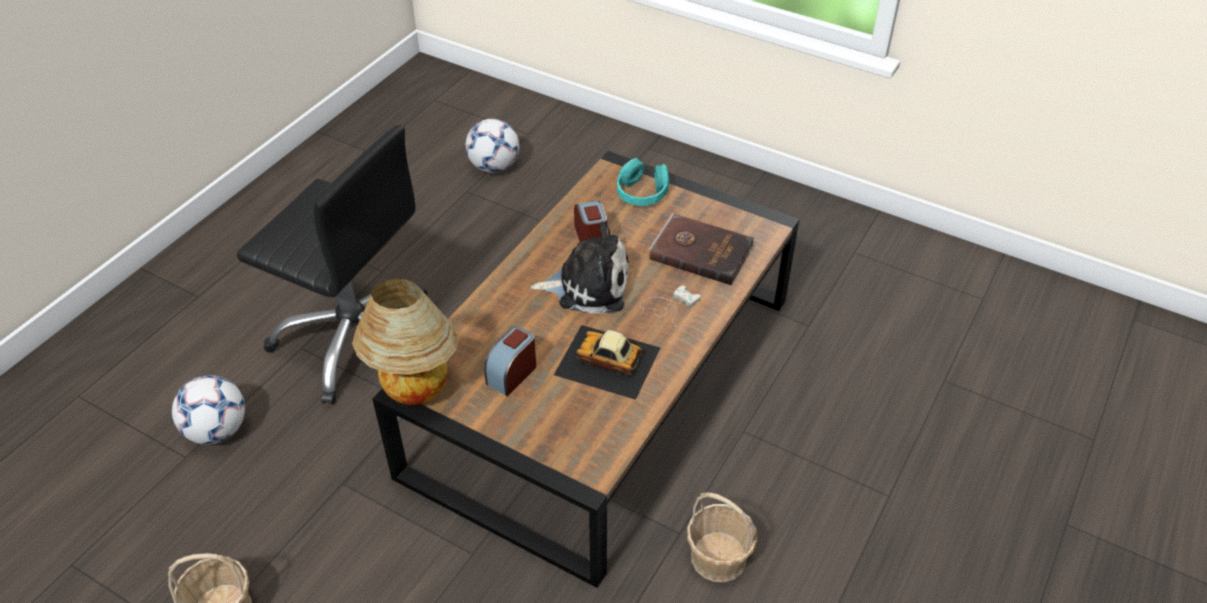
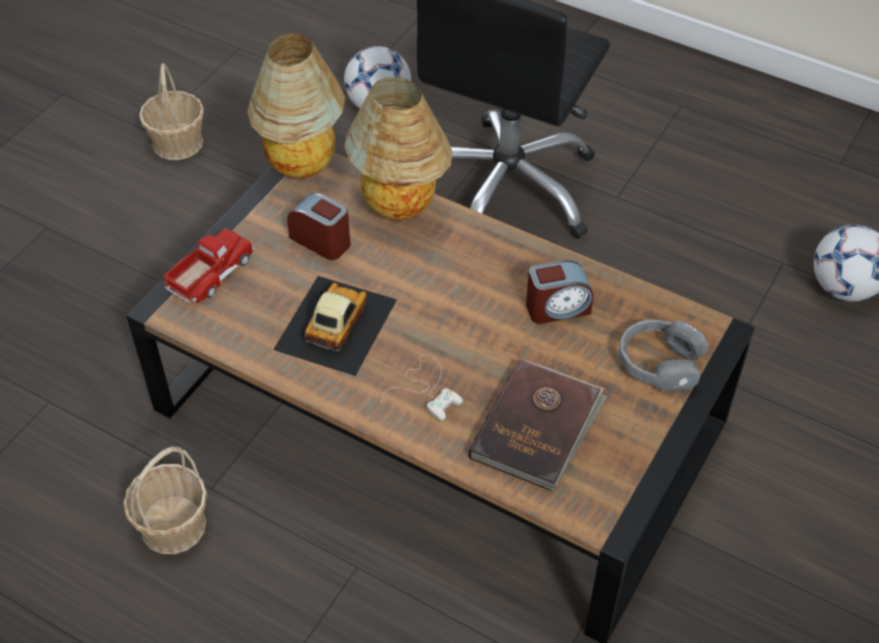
camera: 90 degrees right, 5 degrees up
plush toy [531,222,629,315] -> none
turquoise headphones [617,158,669,206] -> grey headphones [619,320,708,392]
none -> toy truck [163,228,255,303]
none -> table lamp [344,77,453,220]

